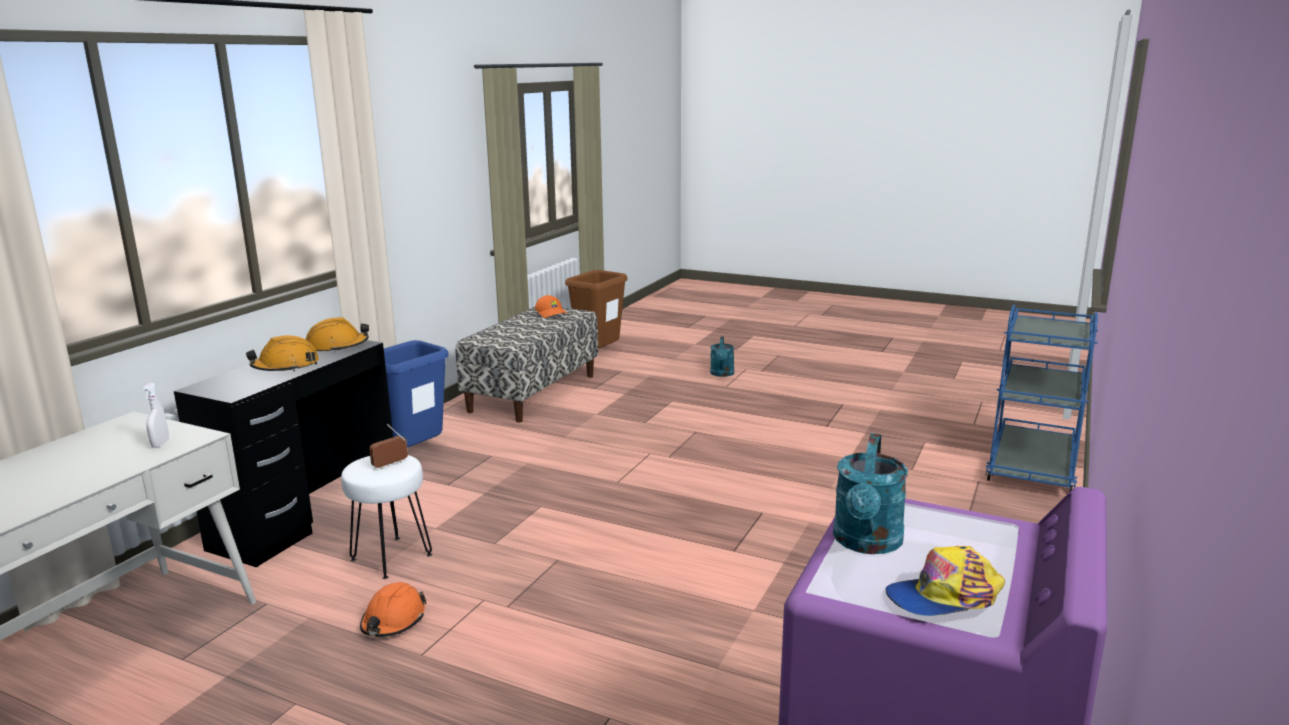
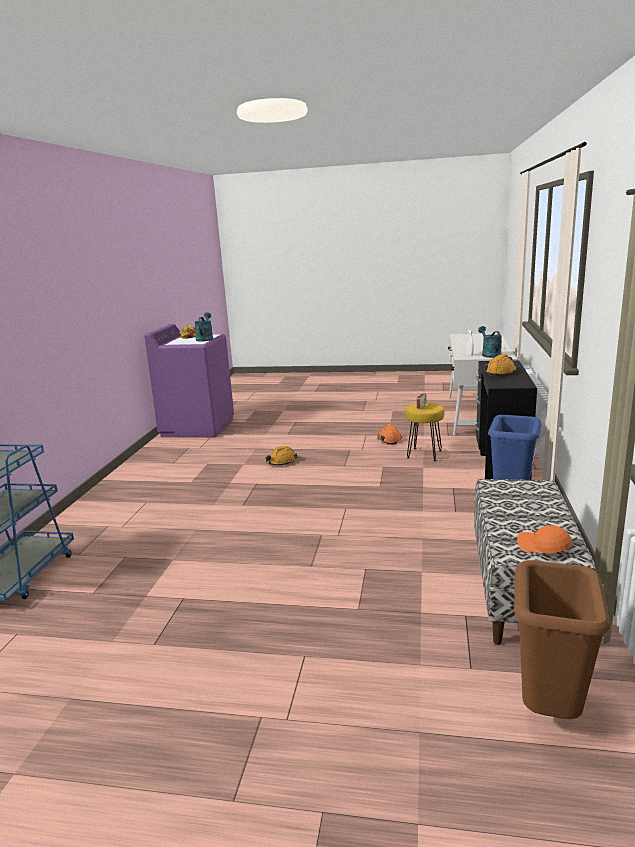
camera: 165 degrees right, 0 degrees up
orange hard hat [306,317,369,352] -> orange hard hat moved to [266,446,298,465]
white stool [341,455,432,579] -> yellow stool [405,403,444,461]
turquoise watering can [710,336,734,377] -> turquoise watering can moved to [478,326,502,358]

